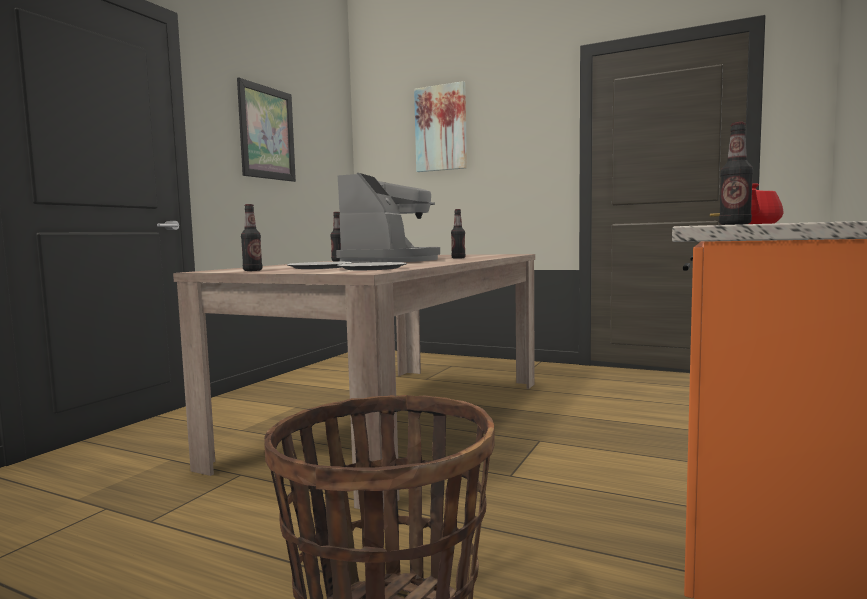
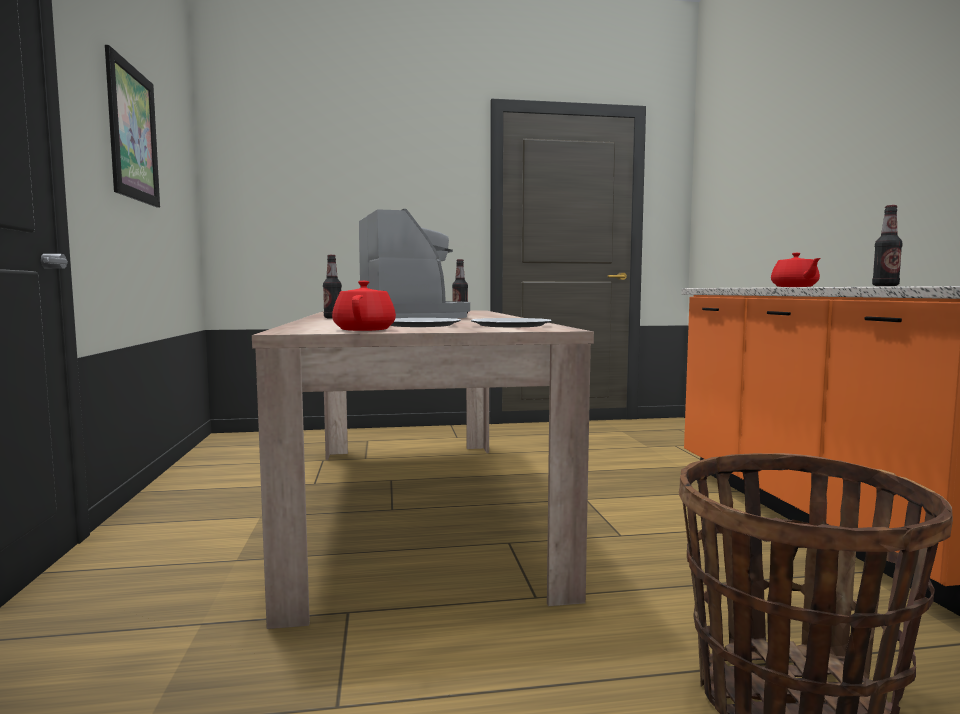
camera: 35 degrees left, 0 degrees up
bottle [241,204,262,271] -> red teapot [332,281,396,331]
picture [414,81,467,172] -> none

